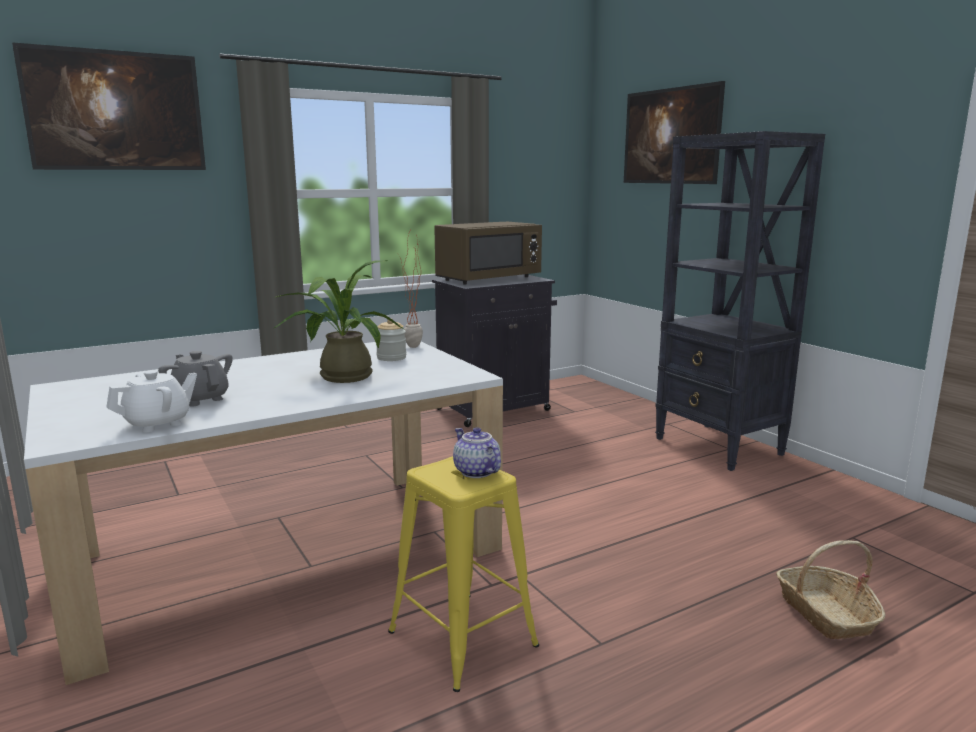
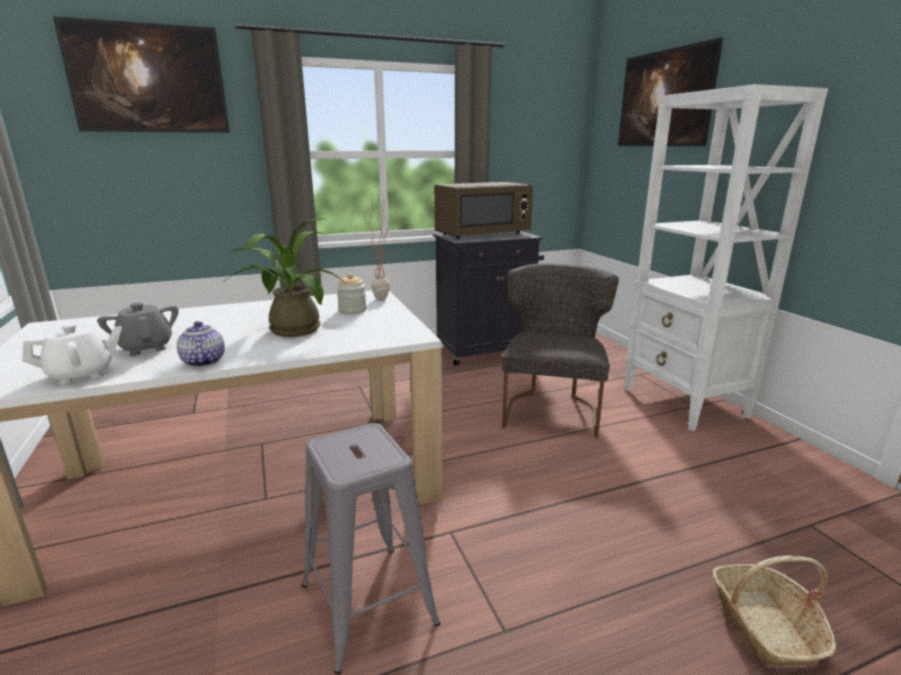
camera: 10 degrees right, 5 degrees up
yellow stool [388,456,539,692] -> grey stool [302,423,440,674]
teapot [453,427,501,478] -> teapot moved to [177,321,225,367]
black bookcase [655,131,825,471] -> white bookcase [625,84,828,431]
none -> grey chair [502,264,619,439]

